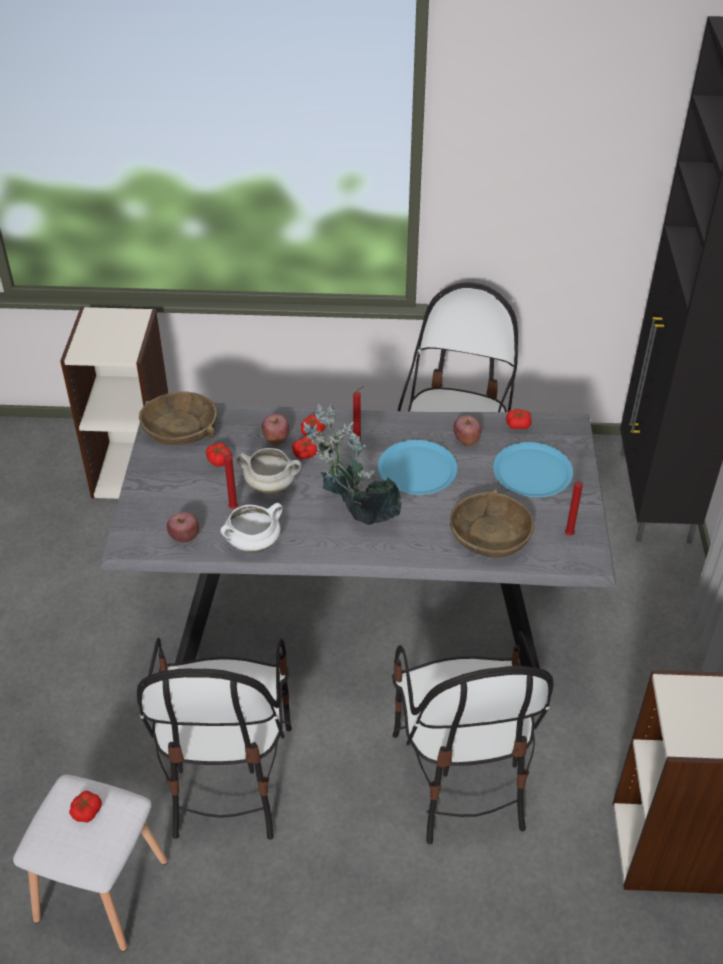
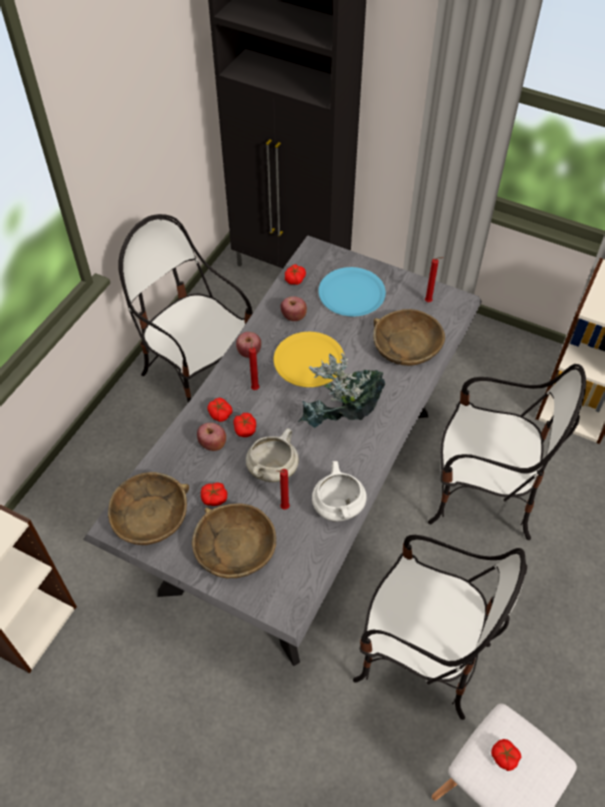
camera: 65 degrees left, 10 degrees up
apple [167,512,199,542] -> apple moved to [236,332,261,358]
blue plate [378,440,458,495] -> yellow plate [274,332,344,387]
none -> brown bowl [192,504,276,578]

